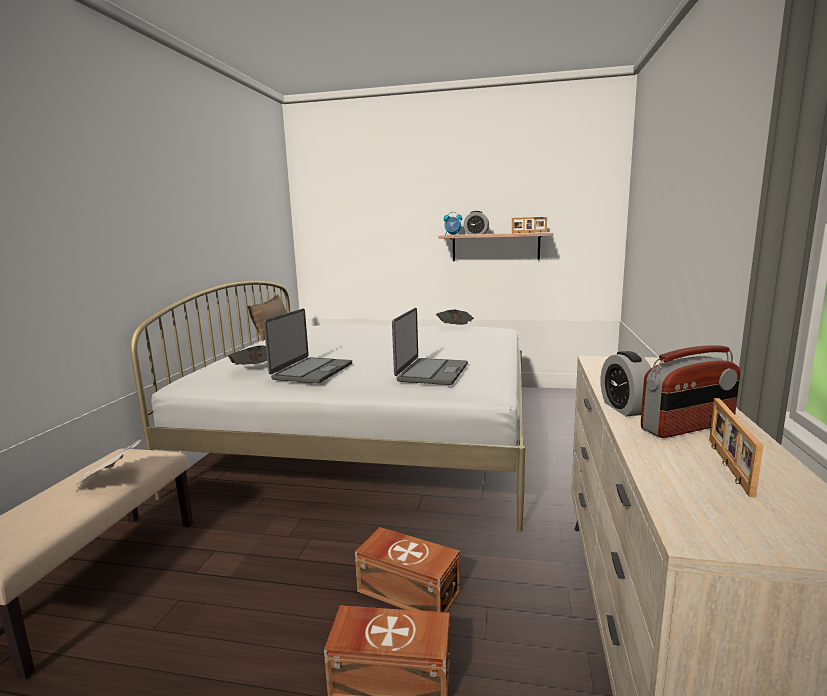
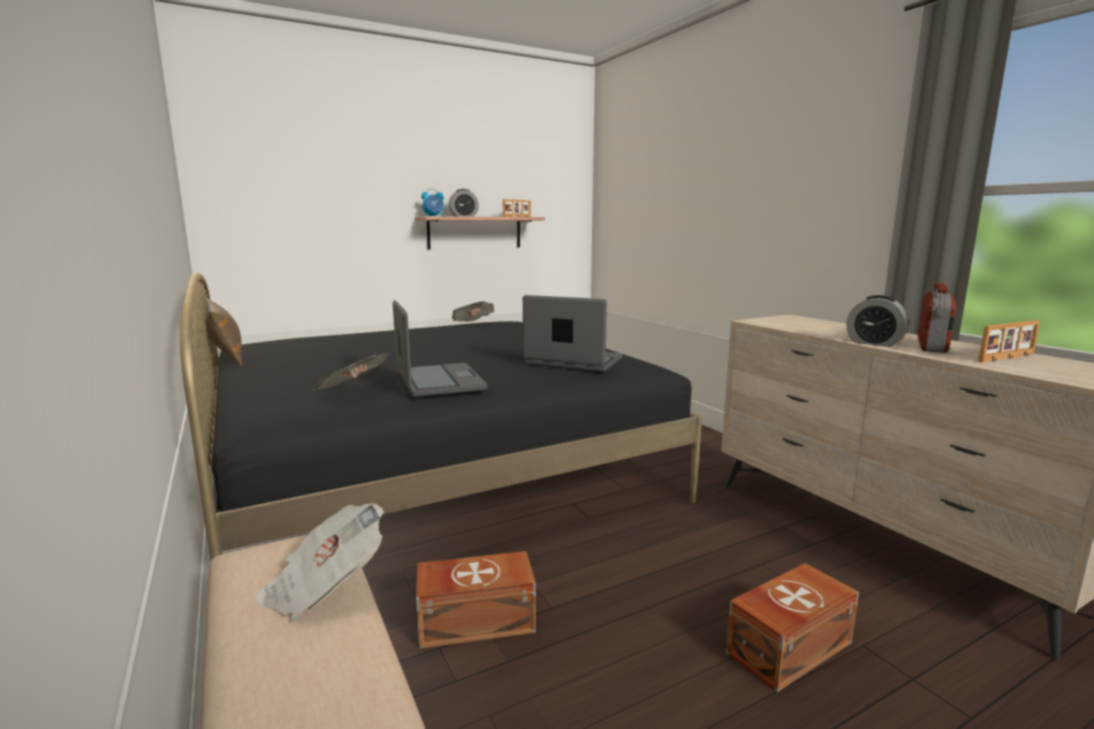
camera: 40 degrees left, 0 degrees up
white bed [130,280,525,532] -> black bed [180,273,702,560]
brown storage box [355,527,460,613] -> brown storage box moved to [416,551,536,649]
laptop [392,308,468,385] -> laptop turned 45 degrees counterclockwise [523,295,623,372]
picture frame [709,398,763,498] -> picture frame turned 90 degrees counterclockwise [978,320,1040,362]

